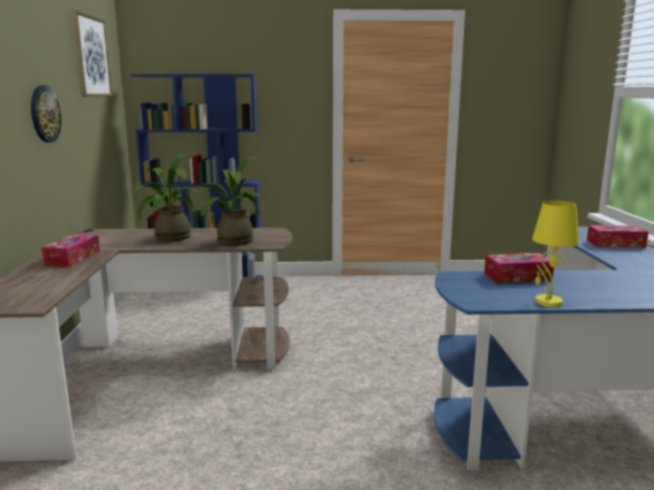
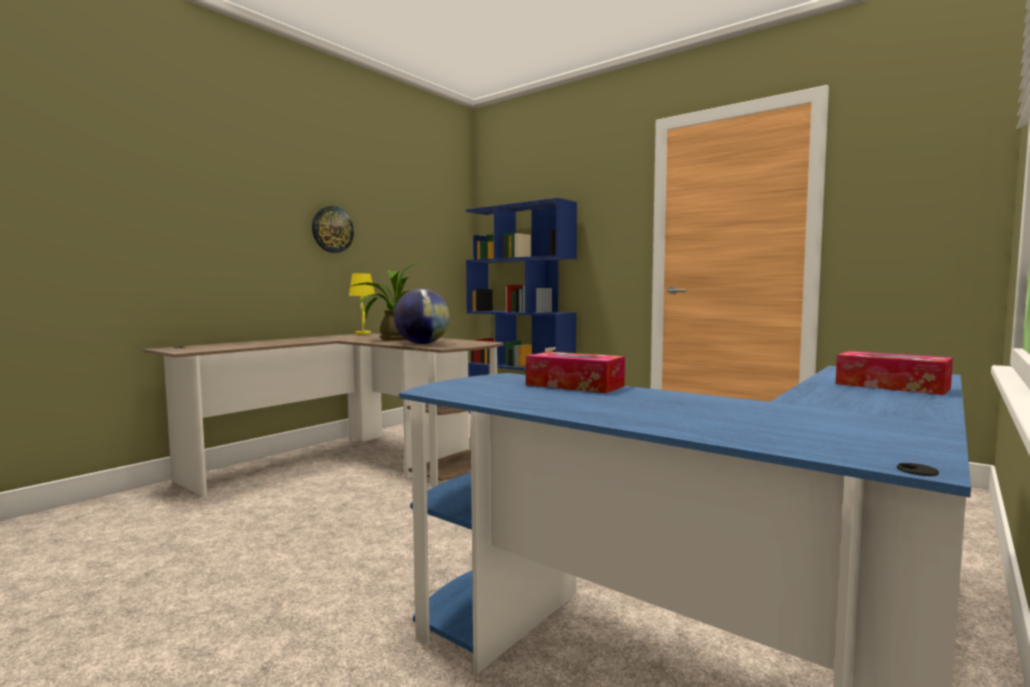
camera: 40 degrees right, 10 degrees down
tissue box [41,234,100,267] -> none
picture [72,10,113,97] -> none
potted plant [184,156,263,246] -> globe [394,289,450,344]
yellow table lamp [532,200,579,307] -> yellow table lamp moved to [349,273,375,334]

